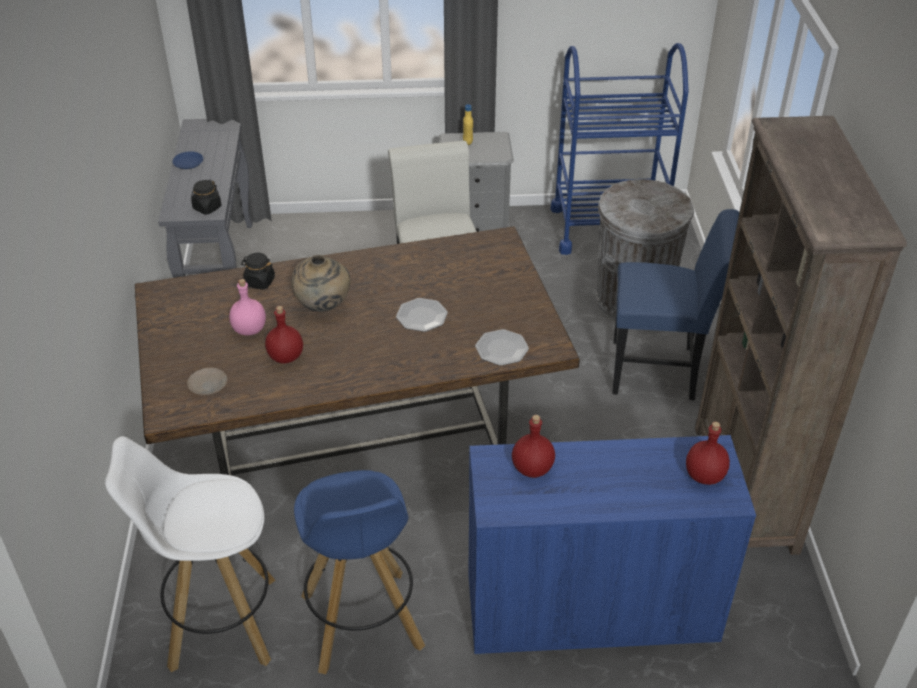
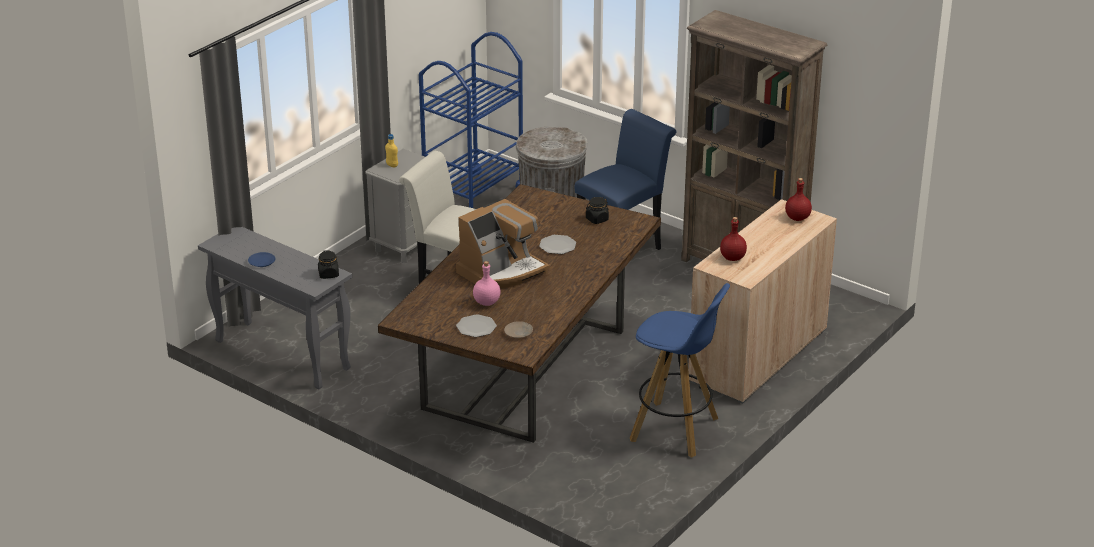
camera: 50 degrees left, 10 degrees down
white stool [105,436,275,672] -> none
black jar [241,253,275,290] -> black jar moved to [586,197,609,224]
red bottle [265,306,303,364] -> none
beige vase [291,255,350,312] -> coffee machine [456,199,550,289]
blue cabinet [468,435,756,655] -> beige cabinet [688,199,837,404]
plate [475,329,529,366] -> plate moved to [456,314,497,337]

